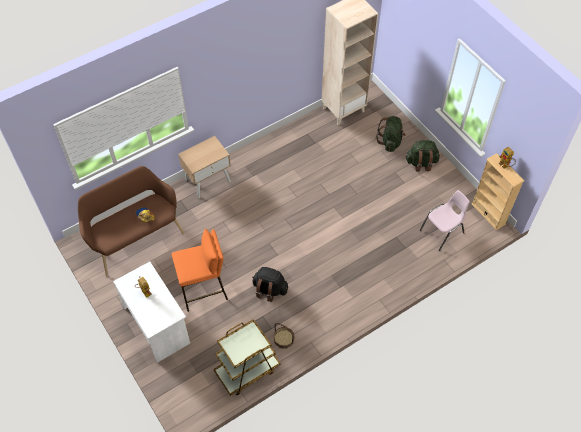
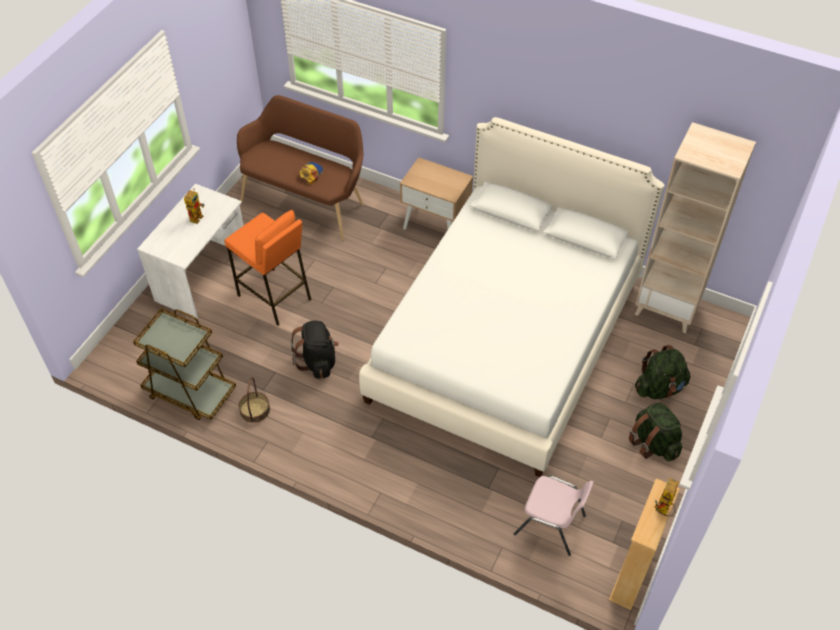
camera: 60 degrees right, 5 degrees down
none -> white bed [359,117,665,477]

